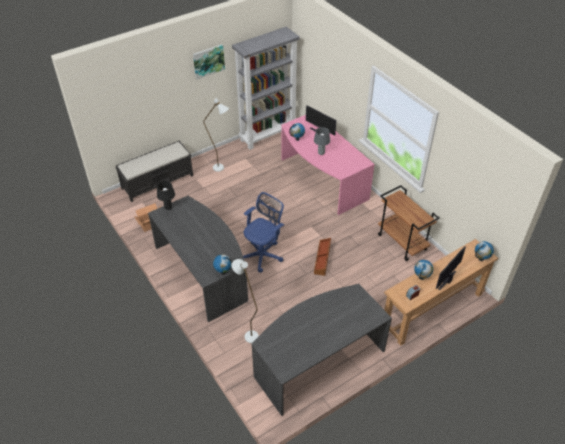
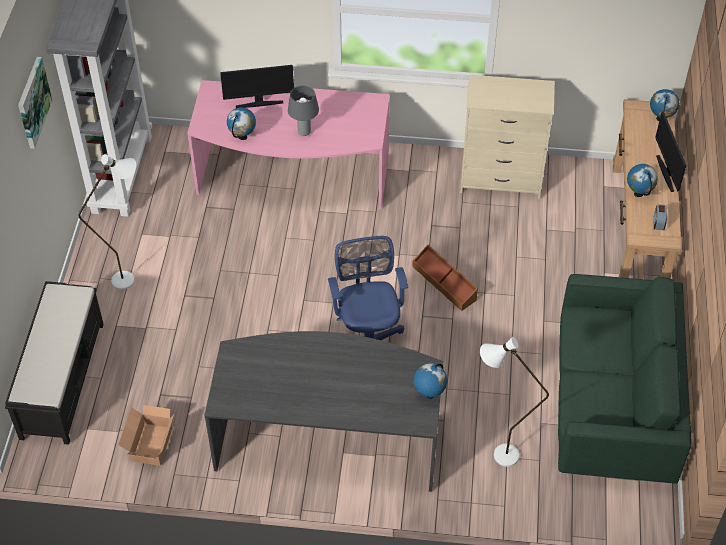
camera: 50 degrees left, 5 degrees up
black table lamp [157,181,175,210] -> none
grey desk [252,284,392,416] -> green sofa [558,274,692,484]
brown cart [378,185,440,261] -> beige dresser [460,75,555,199]

